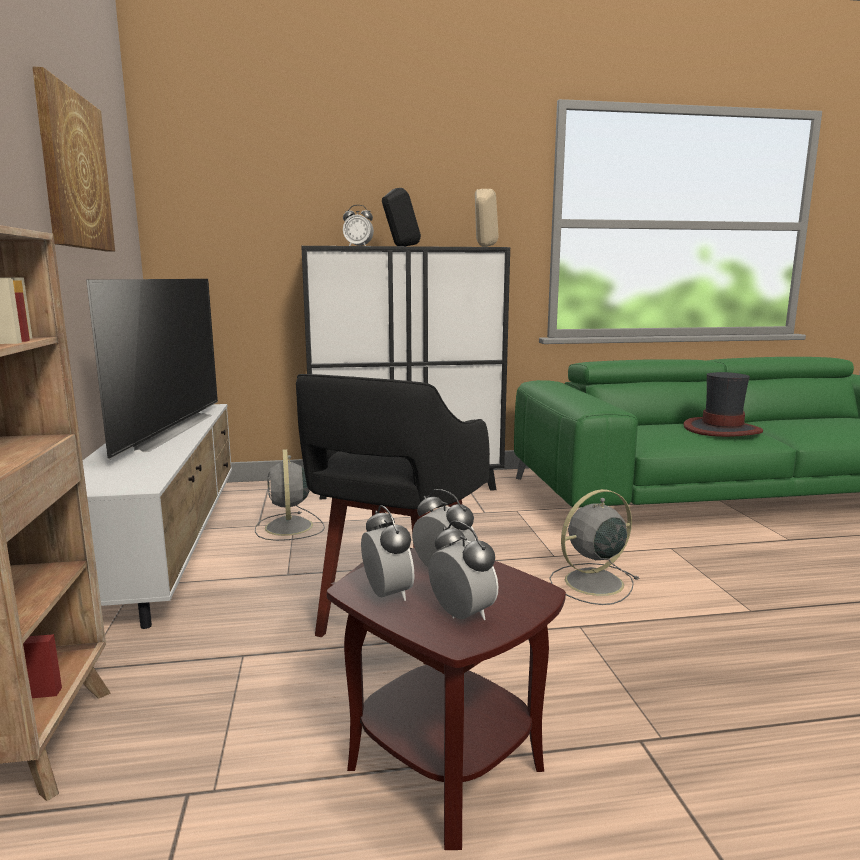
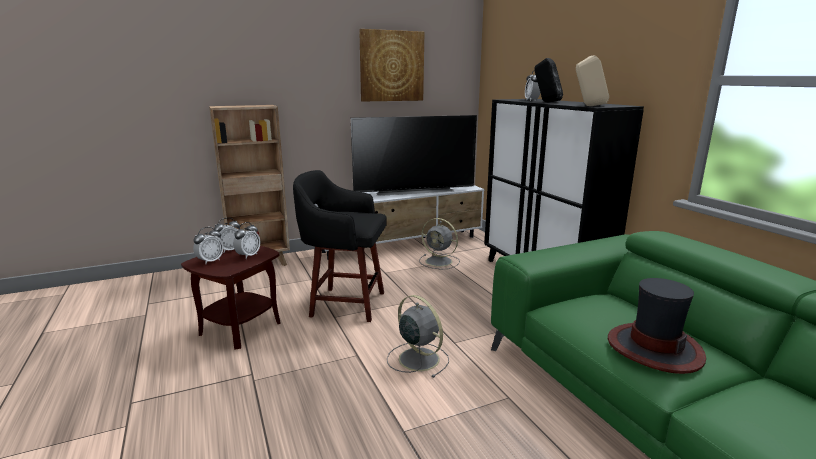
camera: 75 degrees right, 5 degrees up
grey fan [255,449,325,541] -> grey fan turned 120 degrees counterclockwise [419,218,460,269]

